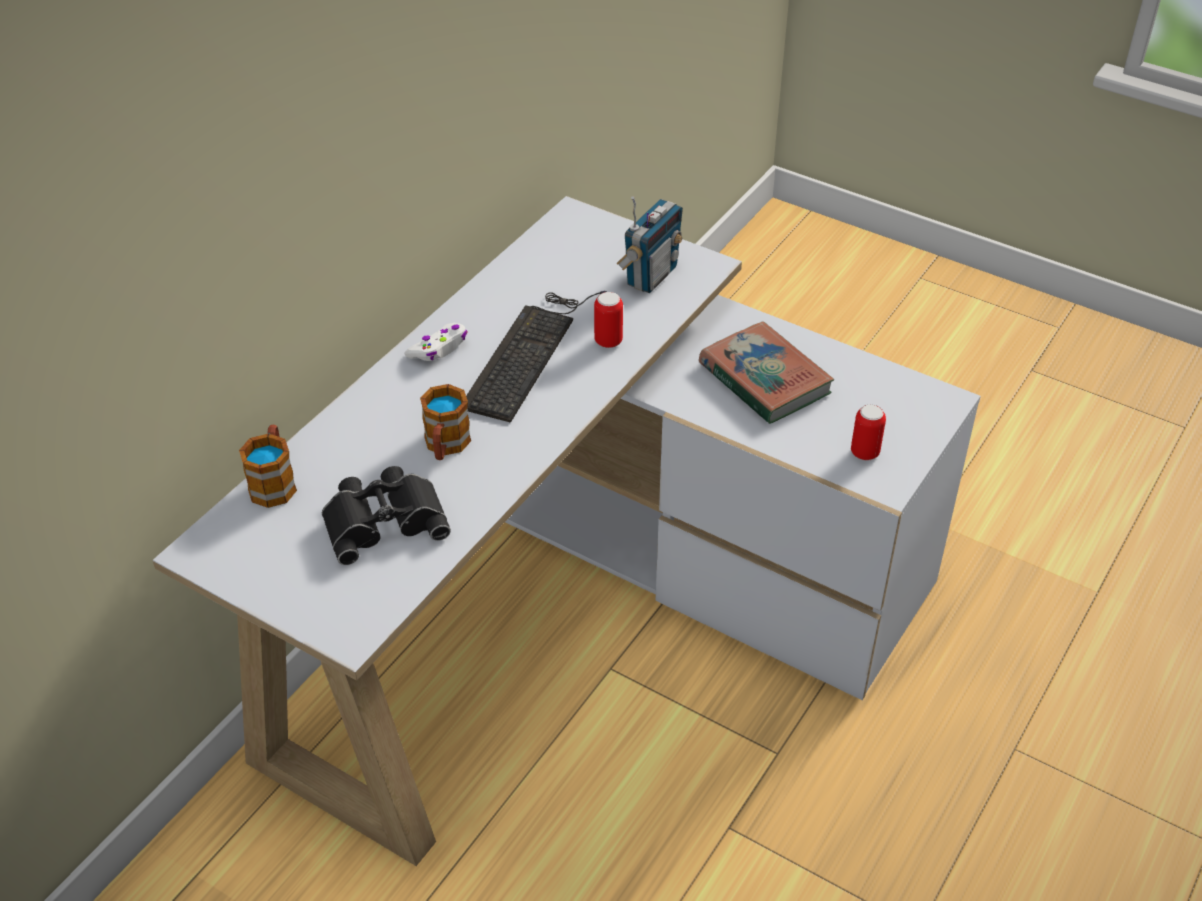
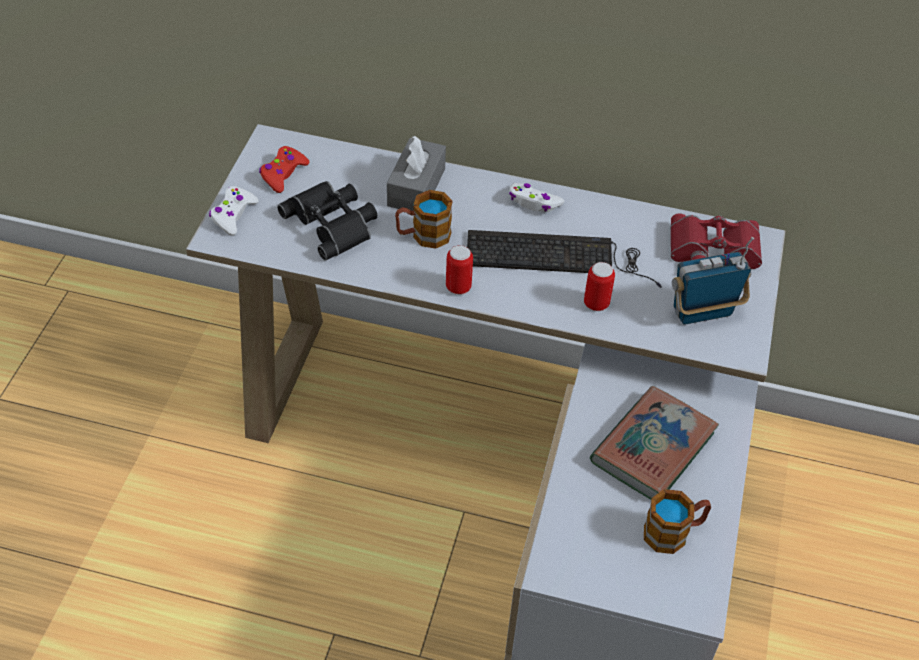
camera: 70 degrees right, 5 degrees up
mug [239,425,297,508] -> mug moved to [644,489,711,554]
radio [616,196,683,293] -> radio turned 150 degrees clockwise [672,237,754,325]
can [851,405,886,461] -> can moved to [446,245,473,295]
none -> white game controller [209,186,259,236]
none -> red game controller [259,146,310,193]
none -> grey tissue box [387,136,446,211]
none -> red binoculars [670,213,762,269]

